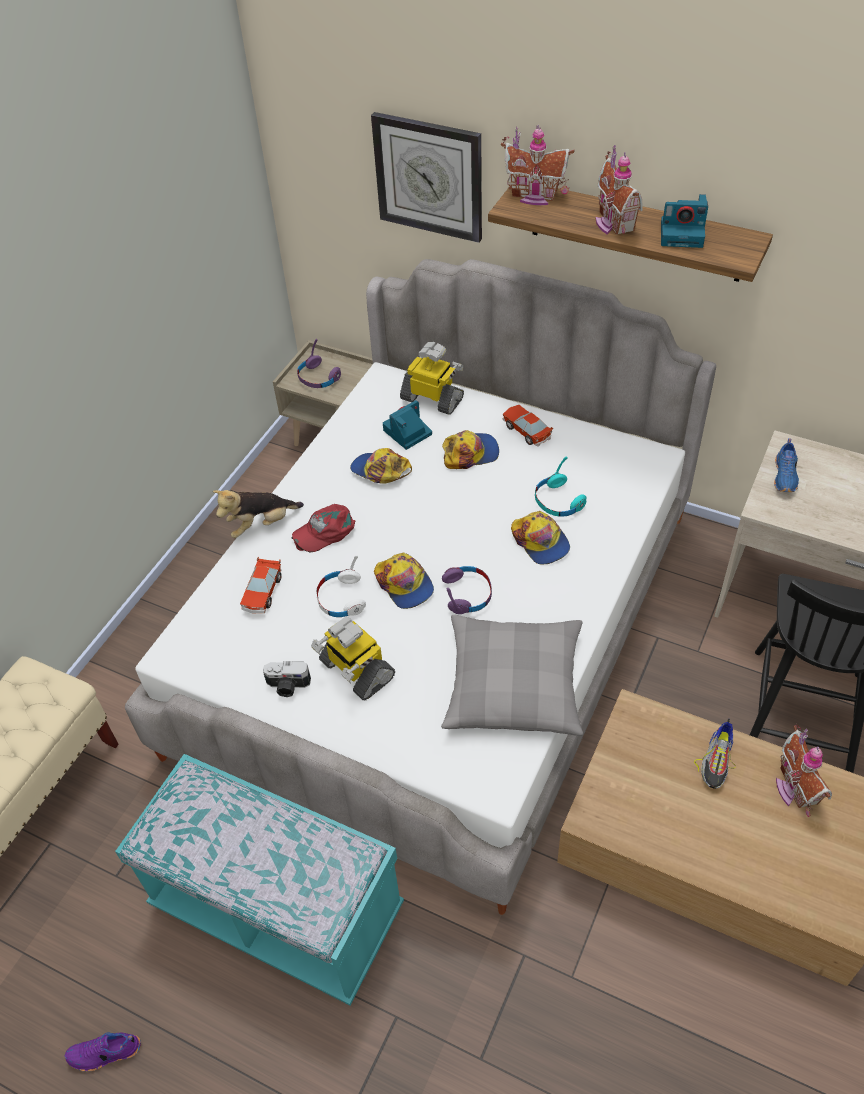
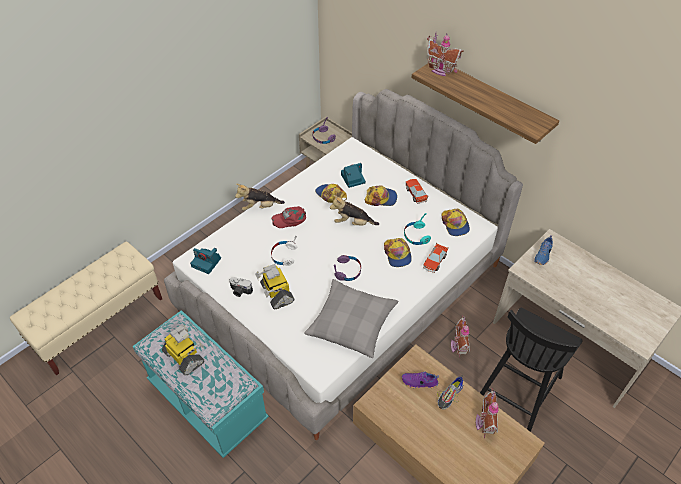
camera: 15 degrees right, 0 degrees up
purple shoe [64,1033,141,1071] -> purple shoe moved to [402,372,439,388]
toy car [240,557,281,613] -> toy car moved to [423,243,448,273]
wall clock [371,112,482,243] -> none
cap [374,553,434,609] -> cap moved to [441,209,470,236]
toy robot [400,342,464,415] -> toy robot moved to [162,325,205,375]
toy house [596,145,643,234] -> toy house moved to [451,316,470,358]
camera [661,194,708,248] -> camera moved to [190,248,221,274]
none -> plush toy [330,195,379,226]

